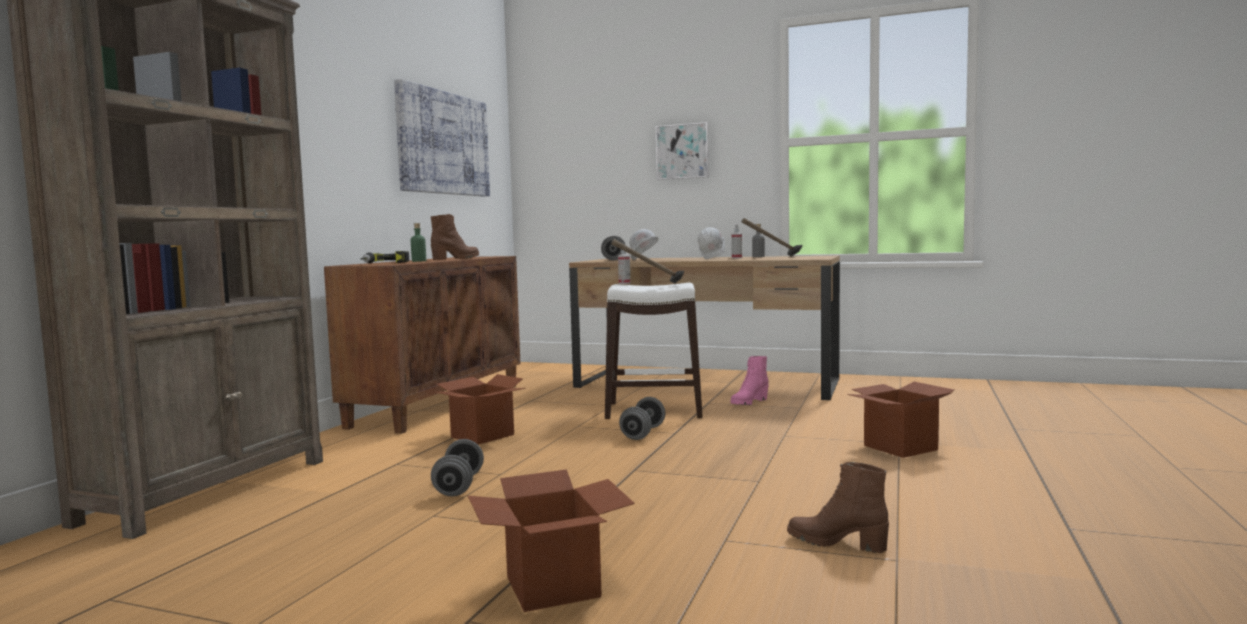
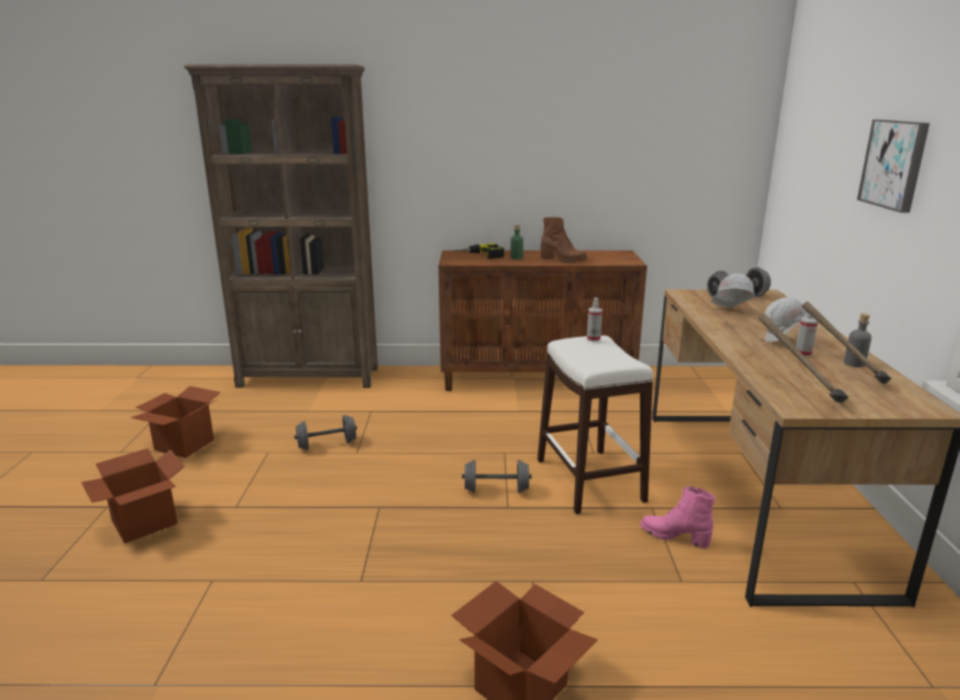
camera: 70 degrees right, 15 degrees up
picture [394,79,490,196] -> none
cardboard box [436,374,525,445] -> cardboard box moved to [131,386,221,458]
hammer [611,239,685,284] -> hammer moved to [758,314,849,403]
brown boot [787,462,889,553] -> none

